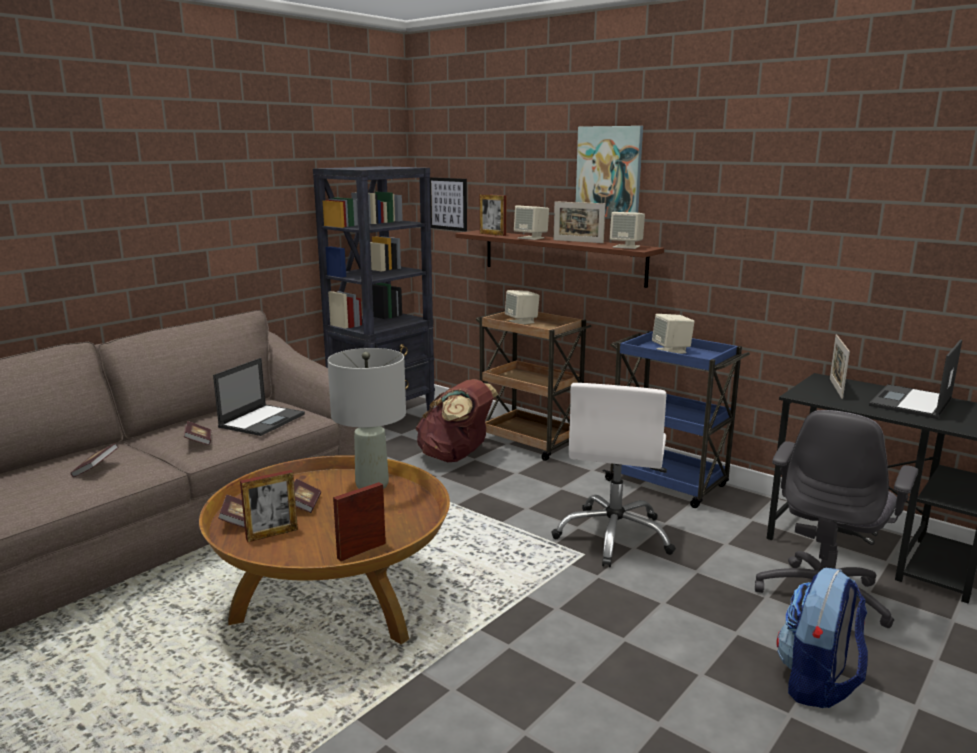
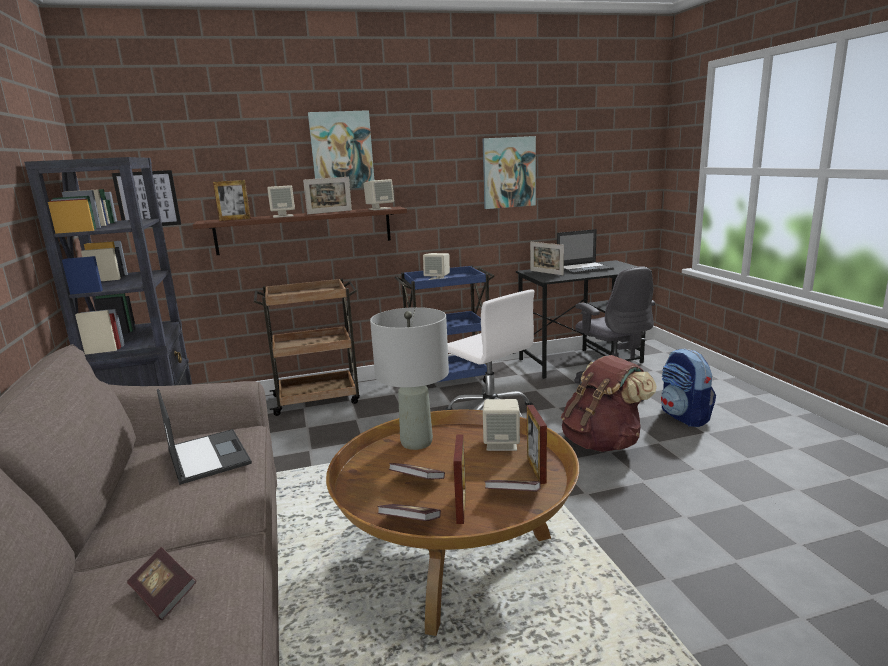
camera: 55 degrees left, 0 degrees up
book [184,421,211,445] -> book moved to [485,480,541,491]
brown backpack [416,379,498,462] -> brown backpack moved to [561,355,657,452]
beige speaker [505,290,540,325] -> beige speaker moved to [483,399,520,451]
laptop [869,339,962,419] -> laptop turned 90 degrees counterclockwise [557,229,614,274]
none -> picture [483,136,536,209]

